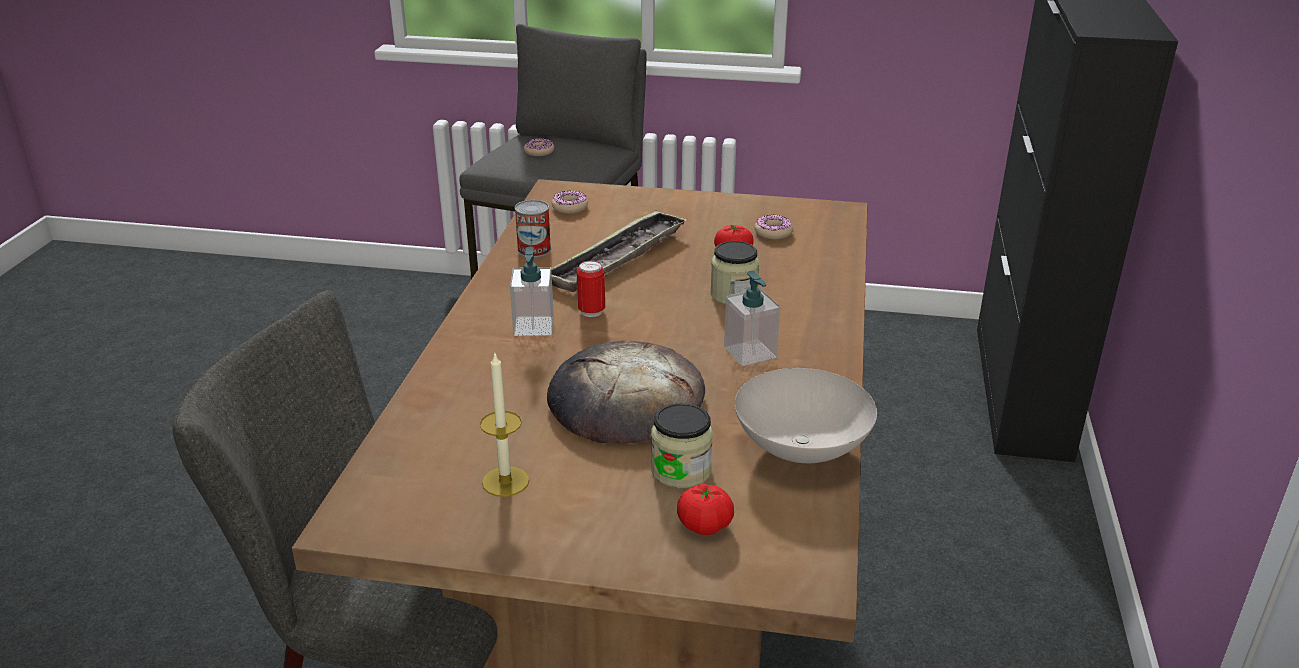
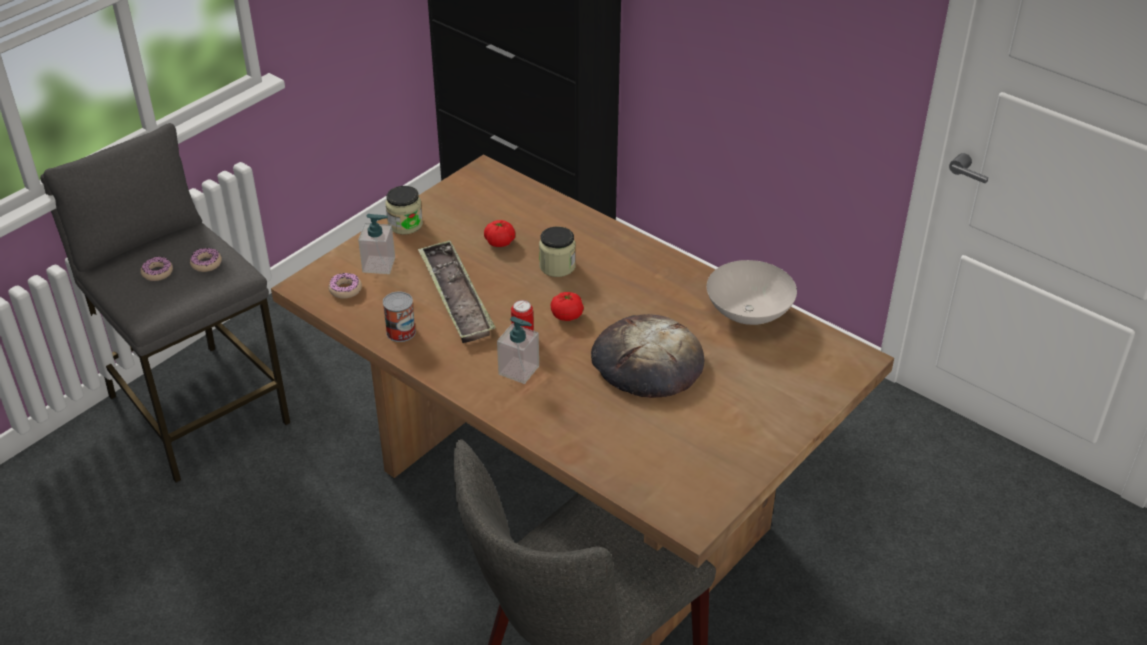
camera: 60 degrees left, 10 degrees up
candle [480,354,529,497] -> none
jar [651,404,713,488] -> jar moved to [386,186,423,235]
tomato [677,484,734,535] -> tomato moved to [551,292,584,321]
soap dispenser [724,271,780,366] -> soap dispenser moved to [358,214,395,274]
donut [754,215,793,239] -> donut moved to [190,248,222,272]

